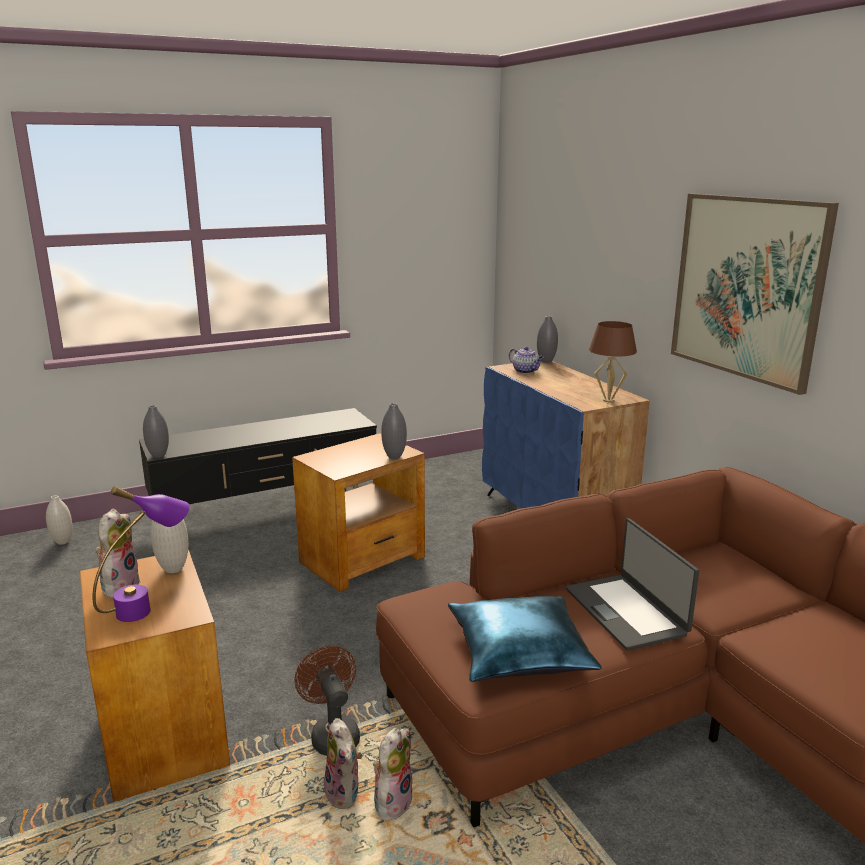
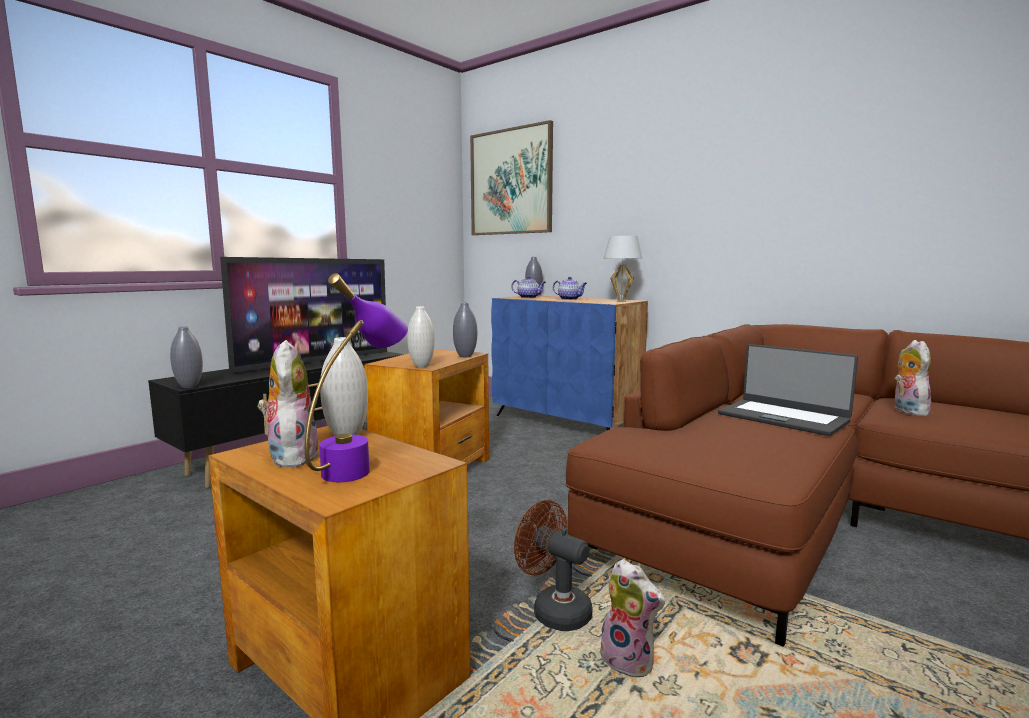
camera: 25 degrees left, 10 degrees down
white vase [46,495,72,545] -> white vase moved to [407,306,435,367]
plush toy [373,728,412,821] -> plush toy moved to [895,340,931,416]
blue pillow [448,596,602,682] -> none
brown table lamp [589,321,637,402] -> white table lamp [604,236,642,302]
picture [671,194,839,395] -> picture moved to [470,120,553,235]
none -> television [220,257,387,373]
none -> teapot [553,277,587,300]

